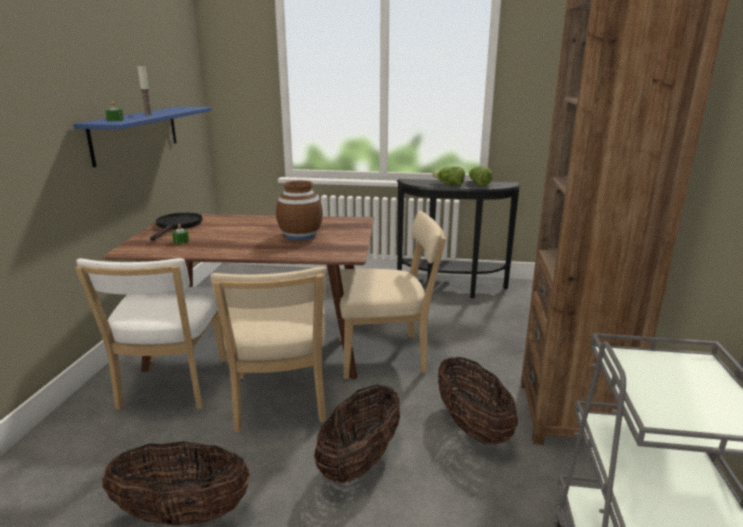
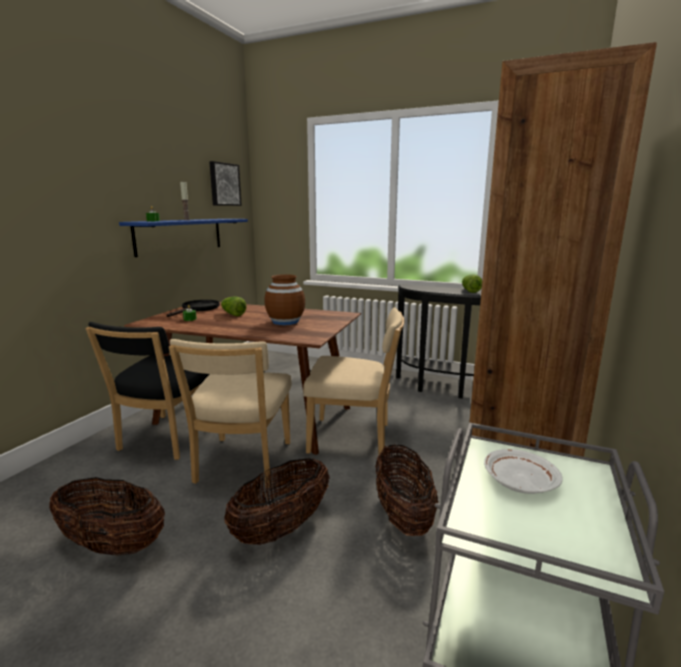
camera: 15 degrees right, 5 degrees down
white chair [75,258,227,410] -> black chair [85,322,209,460]
lettuce [433,166,465,186] -> lettuce moved to [221,297,246,316]
none -> picture [209,161,242,206]
none -> white plate [484,449,563,494]

